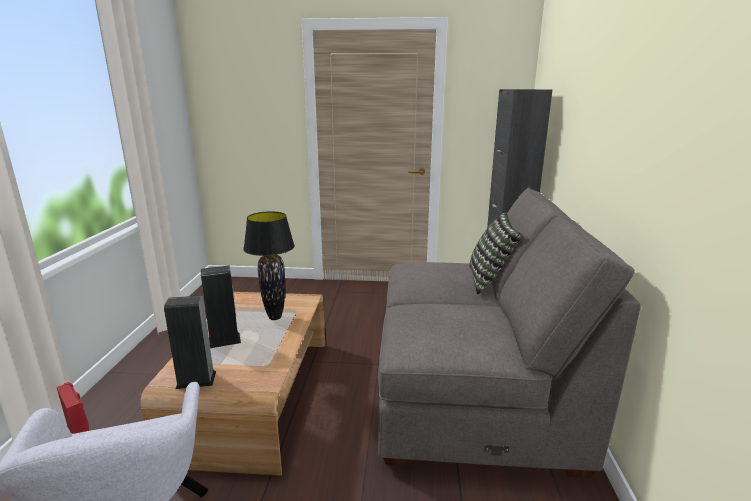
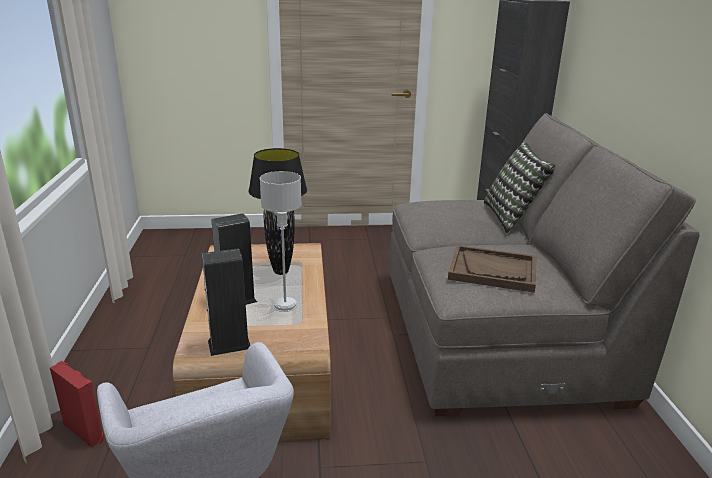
camera: 10 degrees left, 5 degrees up
none -> grey table lamp [260,171,302,312]
none -> brown tray [448,245,536,293]

